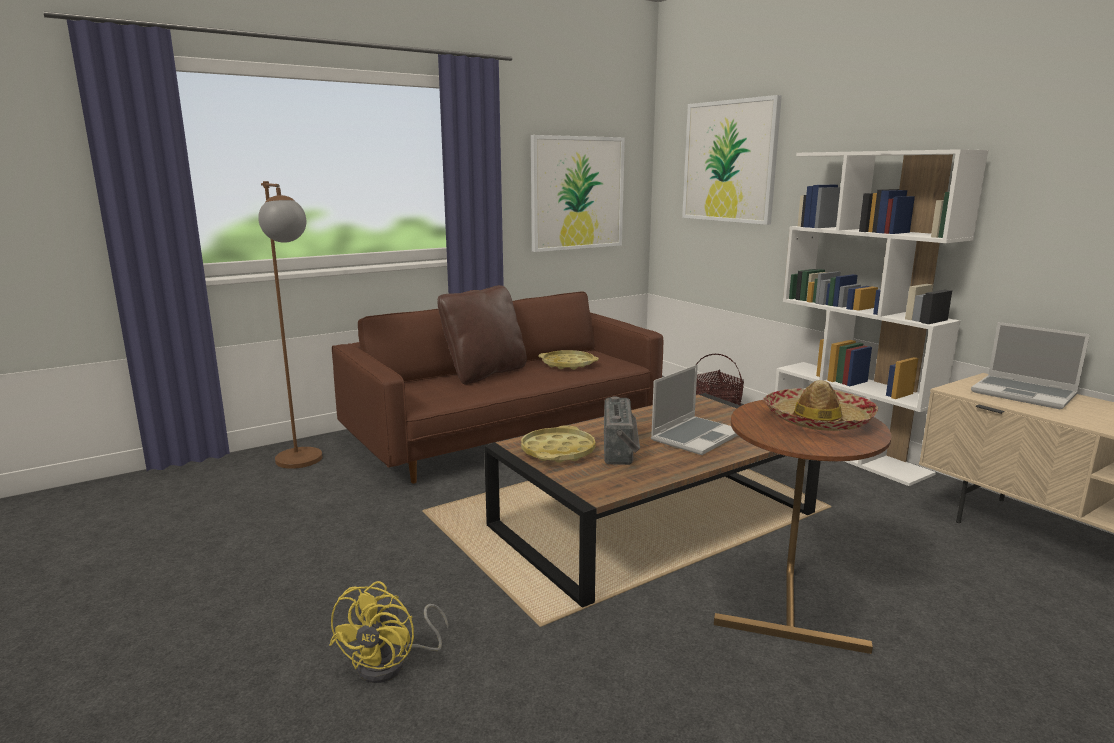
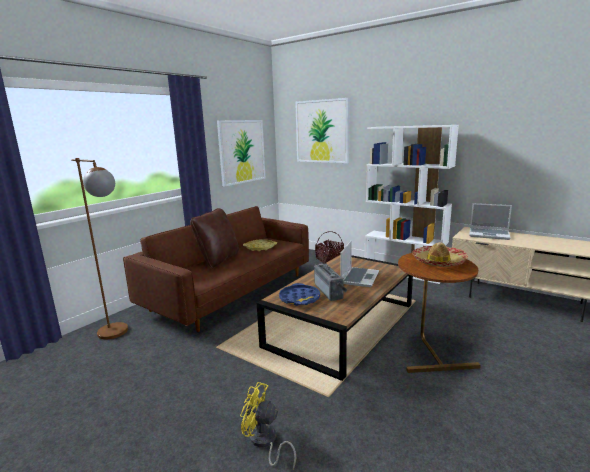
camera: 20 degrees left, 0 degrees up
yellow fan [329,581,448,683] -> yellow fan turned 120 degrees clockwise [240,382,296,469]
yellow tray [521,425,596,463] -> blue tray [279,283,320,306]

